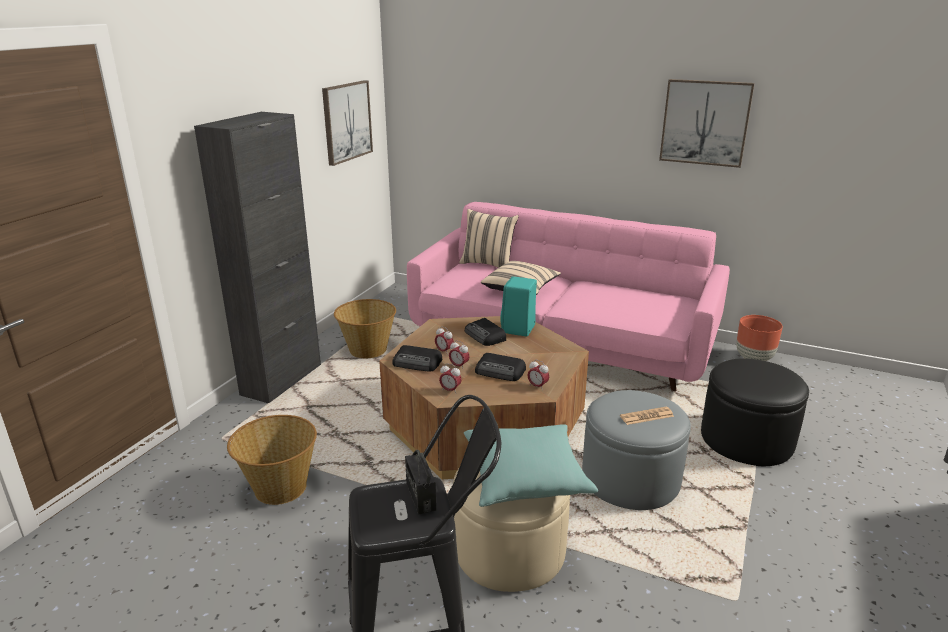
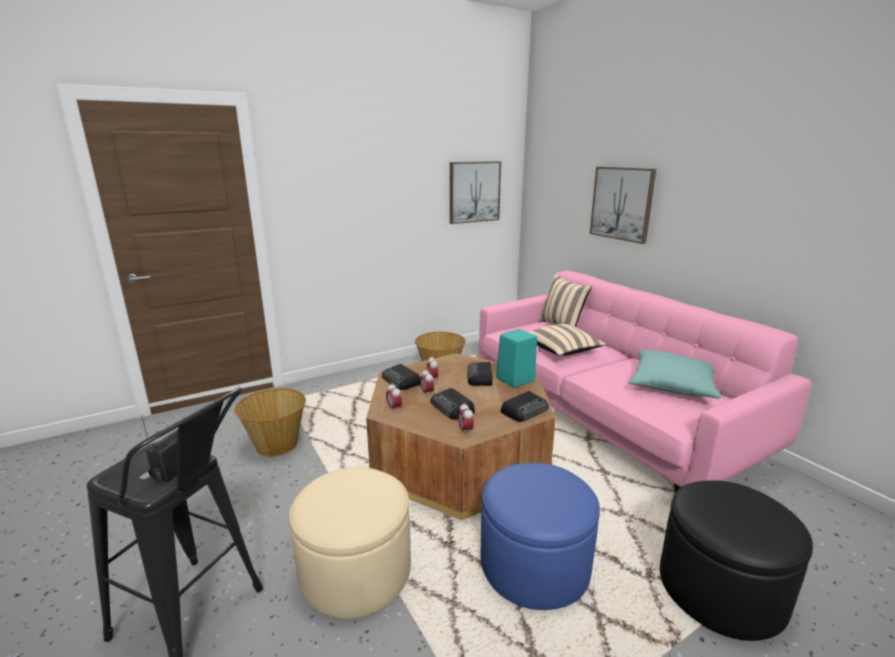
camera: 35 degrees right, 5 degrees down
black cabinet [194,112,321,403] -> none
turquoise pillow [464,424,598,507] -> turquoise pillow moved to [628,350,721,399]
grey ottoman [582,390,691,510] -> blue ottoman [480,463,600,610]
newspaper [620,407,674,425] -> none
picture [659,79,755,168] -> picture moved to [590,167,656,244]
brown planter [736,315,783,361] -> none
none -> radio [501,391,548,422]

